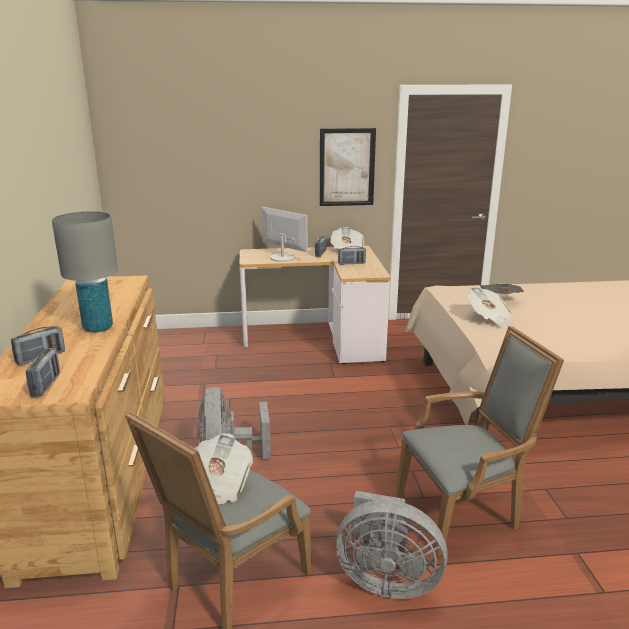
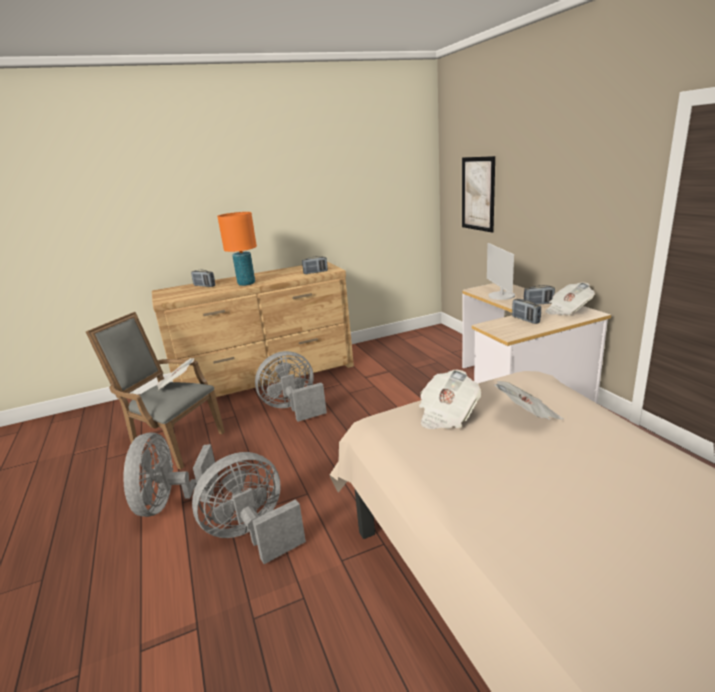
camera: 75 degrees right, 0 degrees up
radio [26,348,60,397] -> radio moved to [302,256,328,274]
grey table lamp [52,211,118,333] -> orange table lamp [217,212,257,286]
monitor [261,207,308,262] -> monitor turned 150 degrees clockwise [487,243,515,300]
picture [320,128,376,206] -> picture moved to [462,156,495,233]
grey armchair [396,326,564,556] -> grey fan [192,452,306,564]

